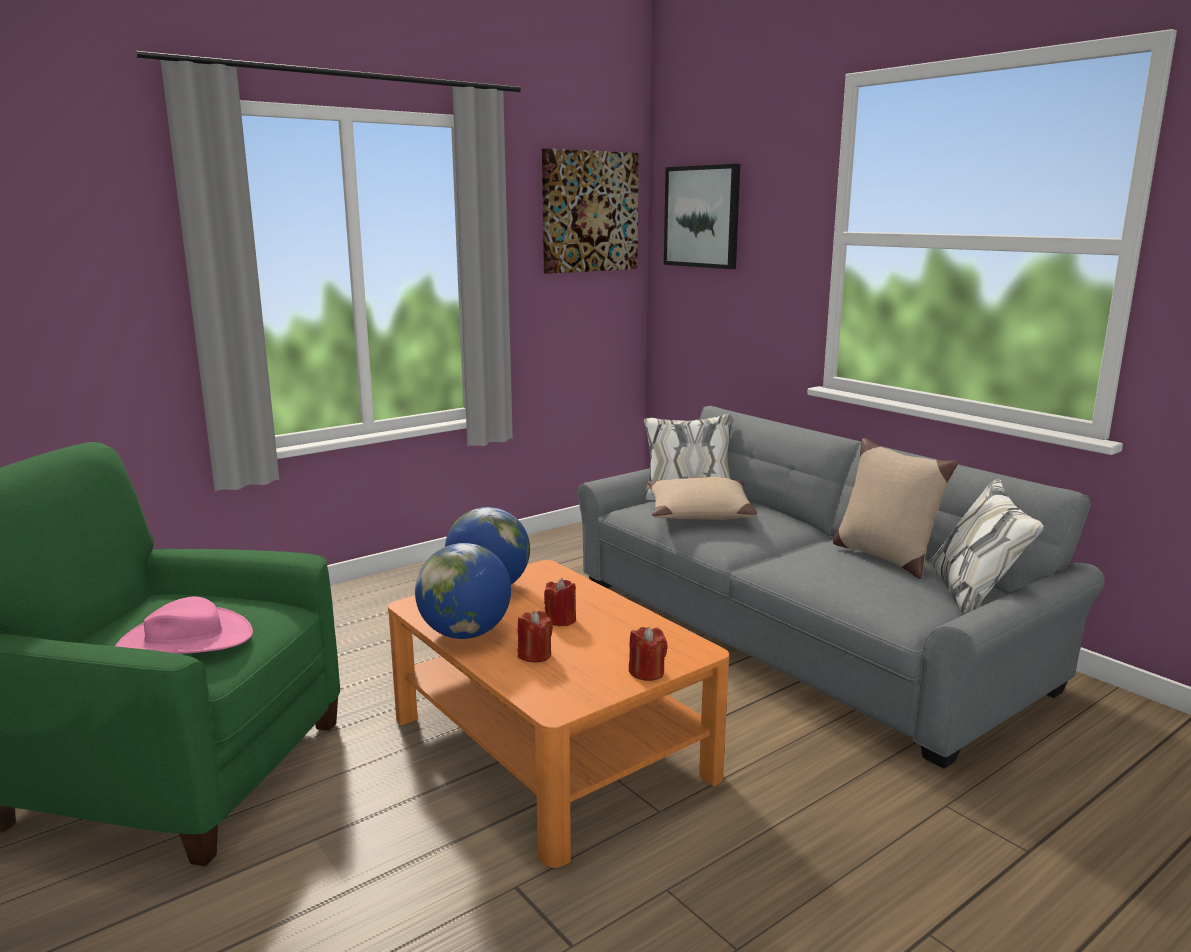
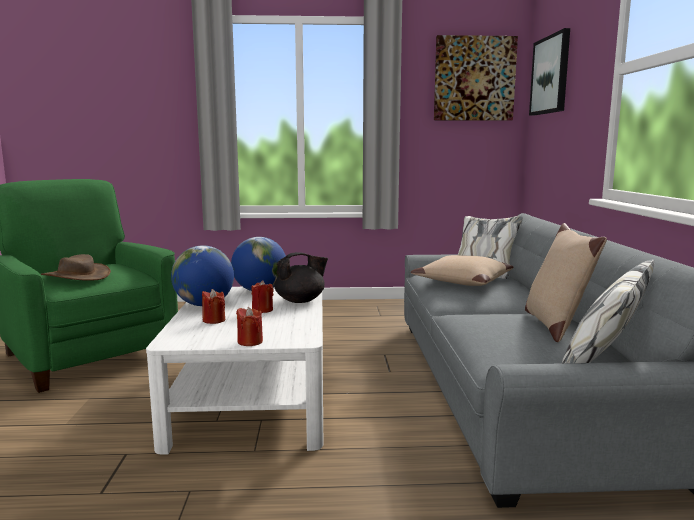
camera: 35 degrees right, 5 degrees down
pink hat [115,596,253,654] -> brown hat [41,254,111,281]
orange coffee table [388,560,729,868] -> white coffee table [146,287,323,455]
none -> black teapot [275,252,328,303]

